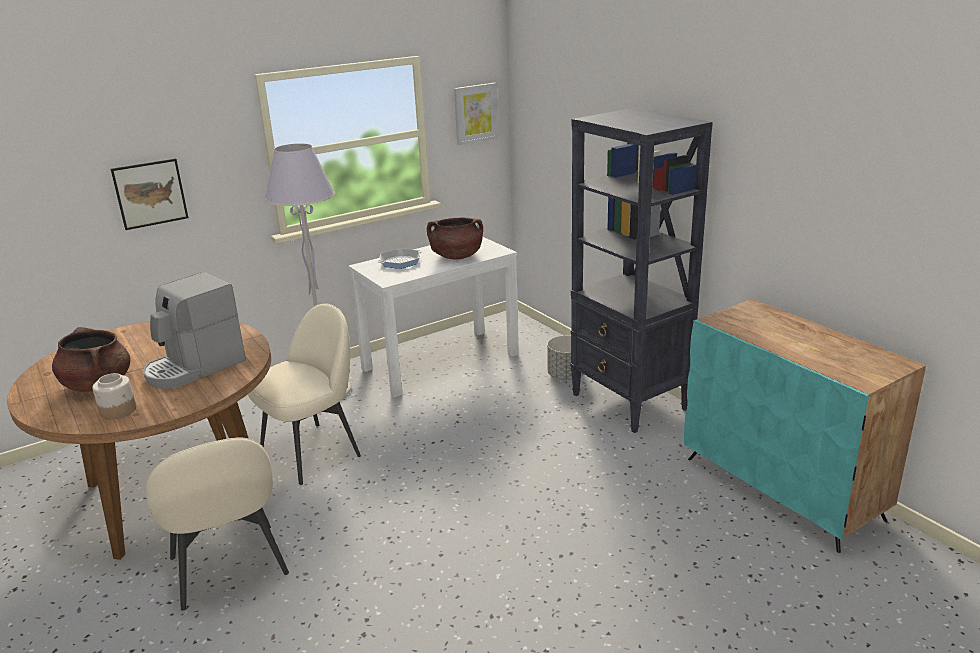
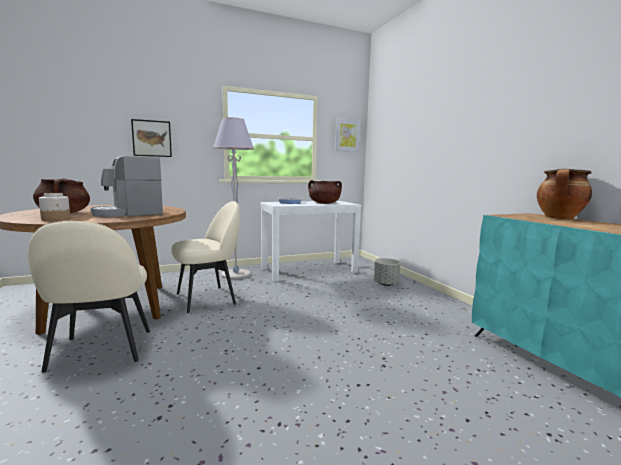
camera: 10 degrees right, 15 degrees down
black bookcase [570,108,713,433] -> none
none -> cooking pot [537,169,592,219]

